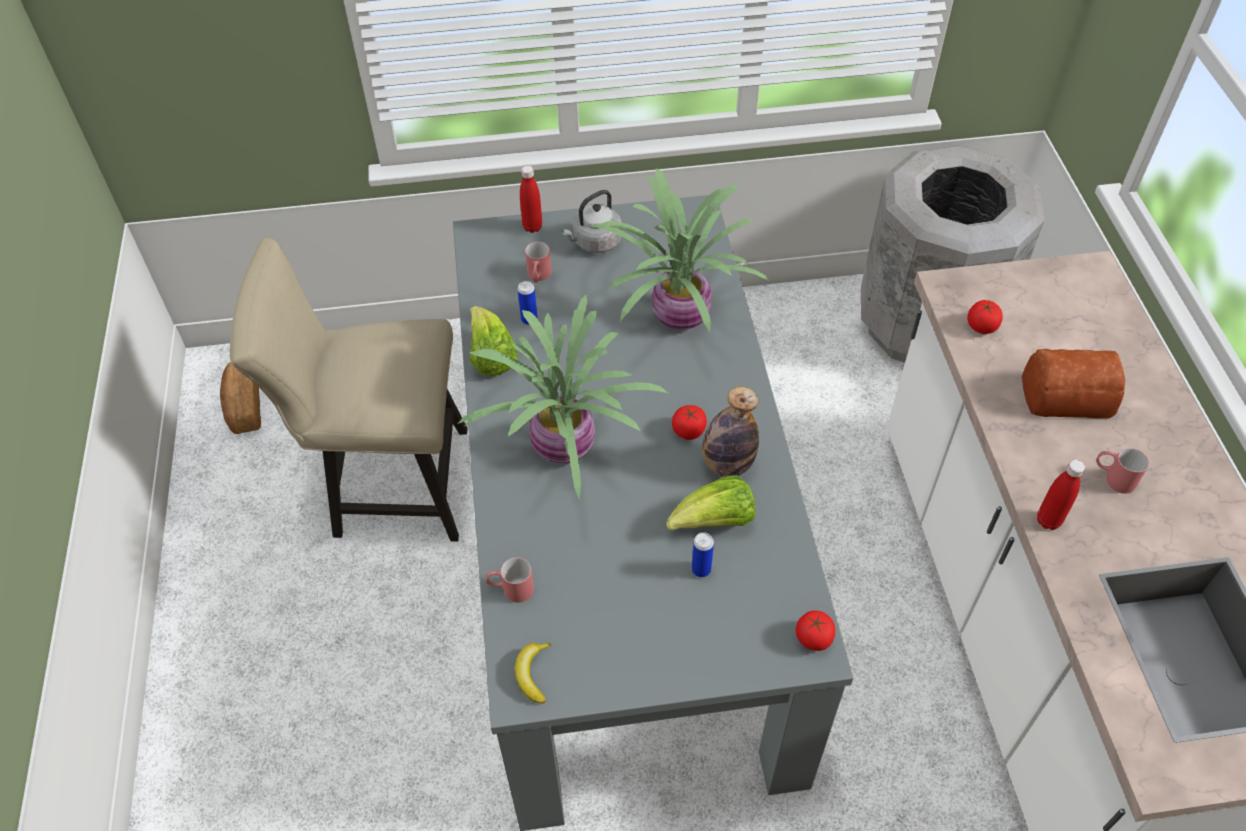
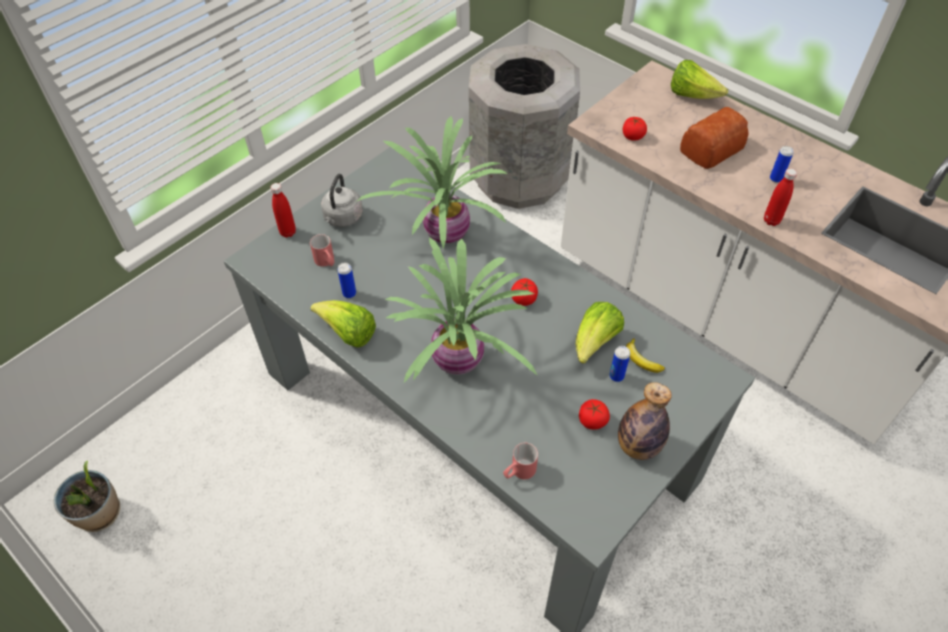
camera: 40 degrees left, 0 degrees up
bread [220,362,261,434] -> potted plant [54,461,120,532]
beige chair [230,237,467,542] -> none
banana [515,643,552,703] -> banana moved to [626,338,665,373]
bottle [702,386,759,477] -> bottle moved to [618,382,672,460]
tomato [796,610,835,651] -> tomato moved to [579,399,610,430]
red mug [1096,448,1149,494] -> can [770,146,794,183]
none -> lettuce [671,60,728,99]

